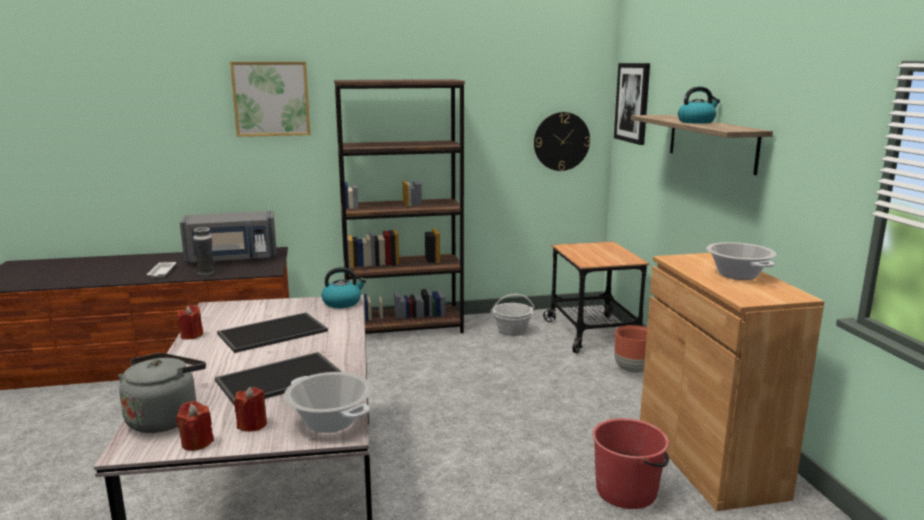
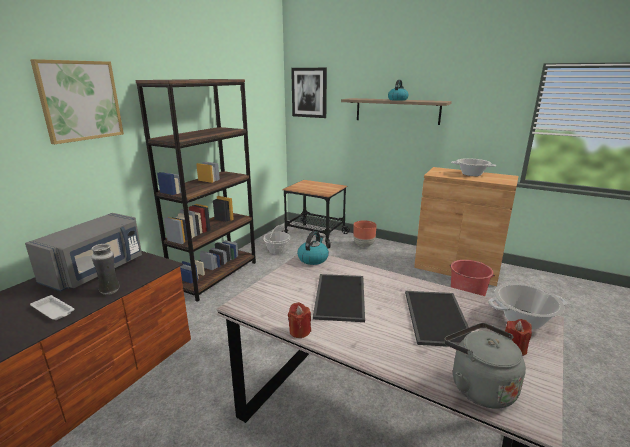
camera: 50 degrees left, 5 degrees up
red candle [176,401,214,451] -> none
wall clock [534,112,590,171] -> none

